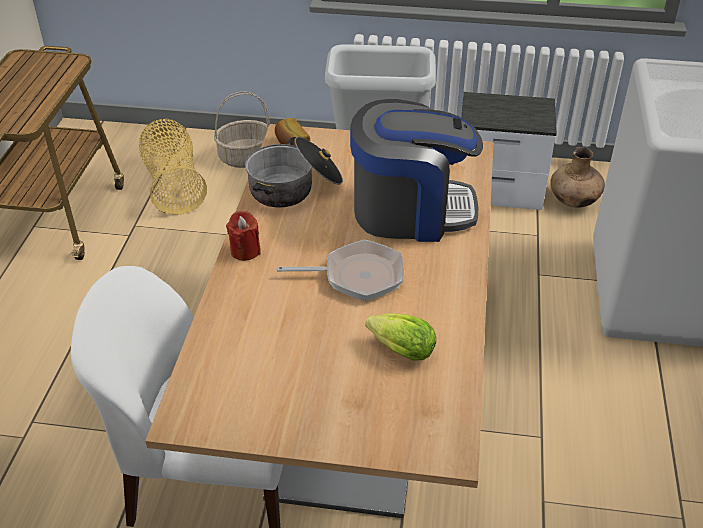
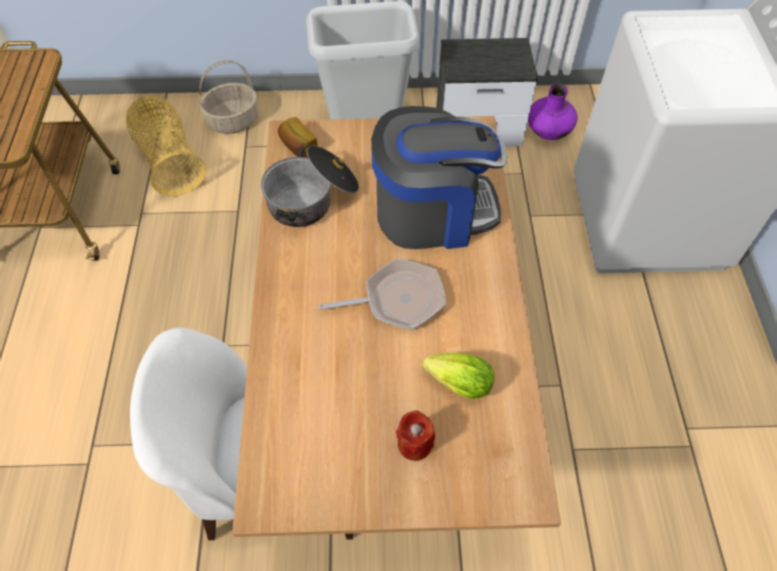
camera: 10 degrees left, 15 degrees up
red candle [226,211,261,261] -> red candle moved to [396,410,435,461]
brown vase [550,147,605,208] -> purple vase [528,84,578,140]

